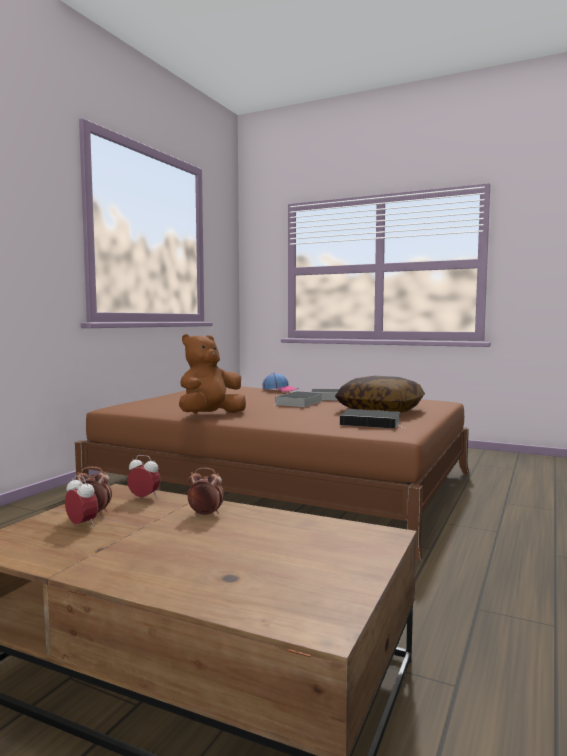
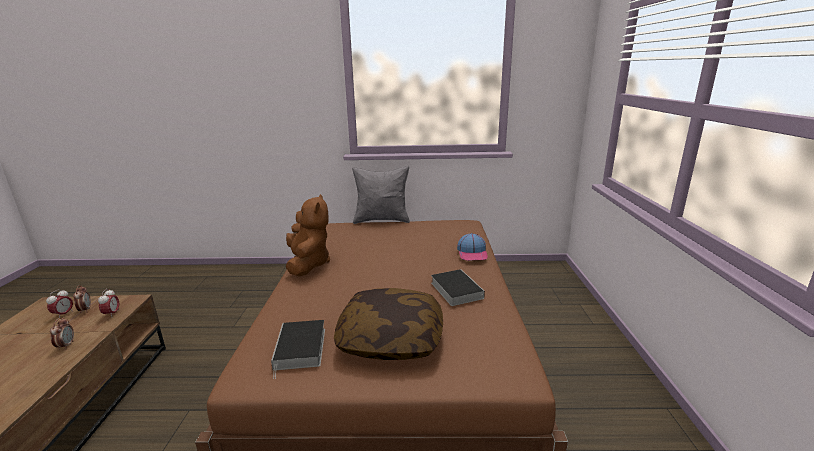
camera: 65 degrees right, 15 degrees up
brown plush toy [179,334,246,413] -> brown plush toy turned 60 degrees clockwise [286,194,330,276]
book [273,391,323,407] -> none
none -> grey pillow [352,166,410,224]

